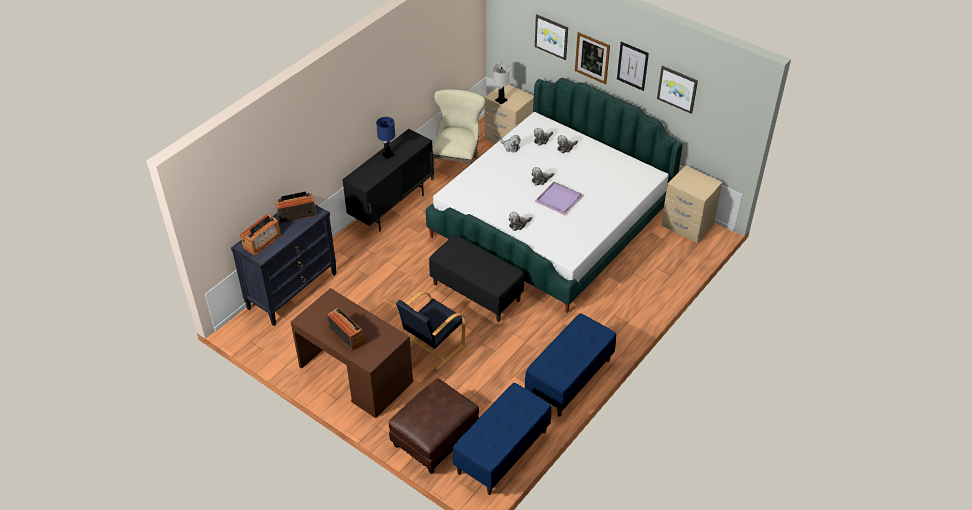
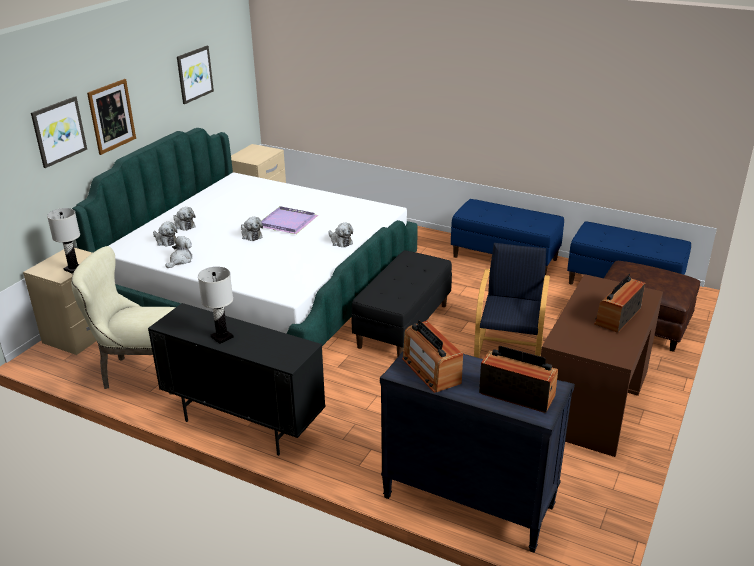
camera: 100 degrees left, 15 degrees down
blue table lamp [376,117,395,159] -> white table lamp [198,267,233,344]
black armchair [396,291,466,370] -> black armchair turned 105 degrees counterclockwise [474,243,550,358]
picture [617,42,649,91] -> none

